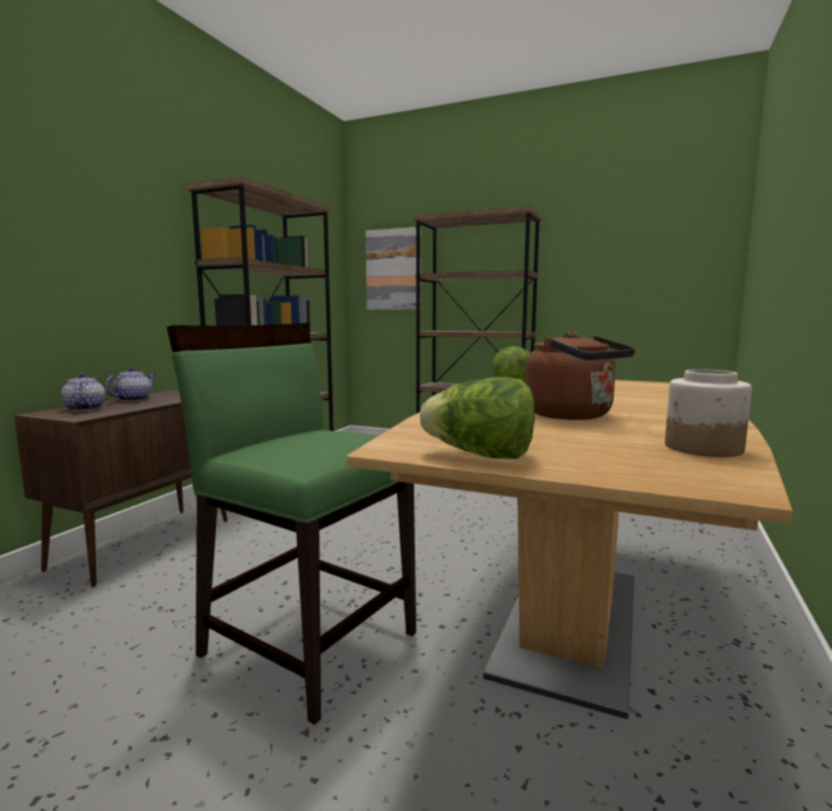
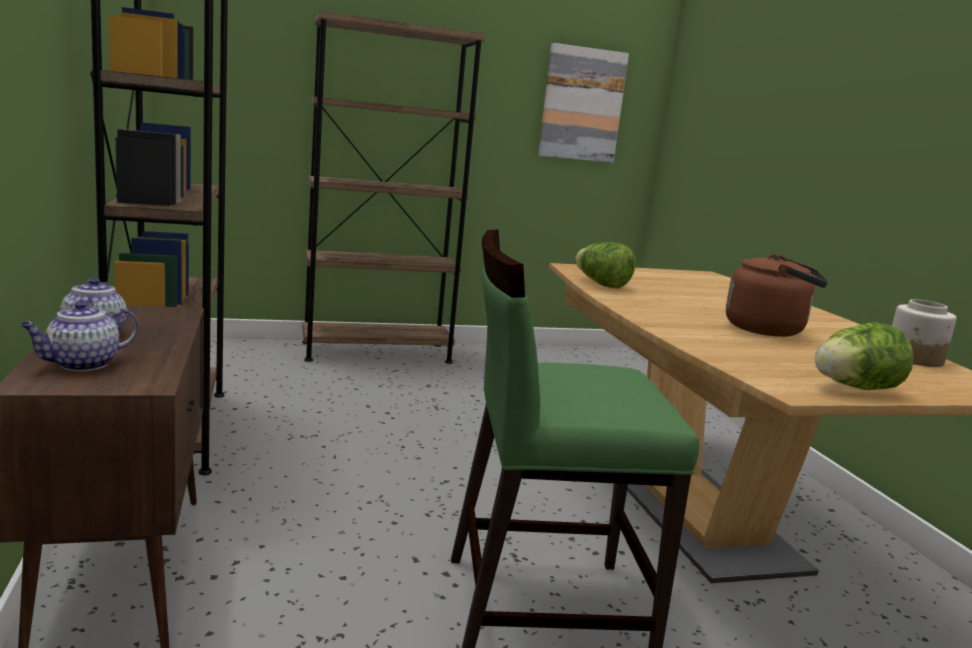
camera: 40 degrees left, 5 degrees up
teapot [61,373,105,411] -> teapot turned 75 degrees counterclockwise [19,301,139,371]
picture [366,227,421,310] -> picture moved to [538,43,629,163]

